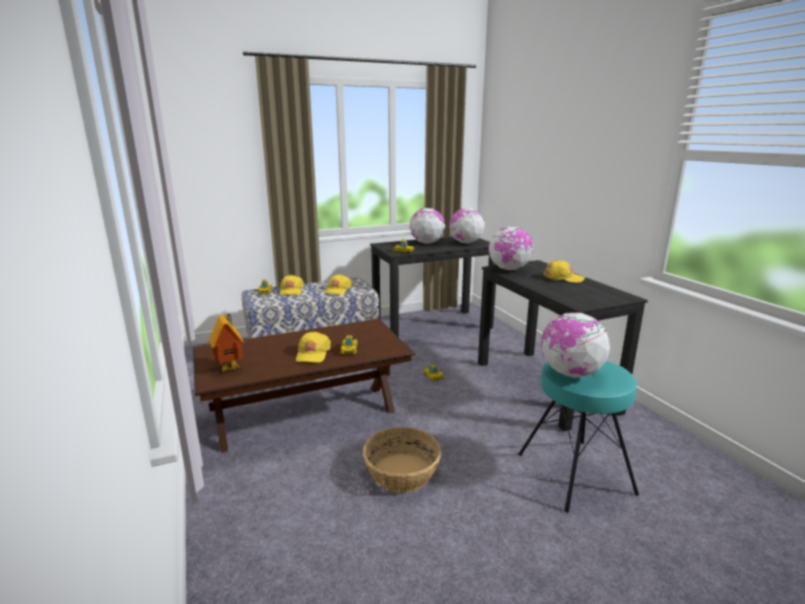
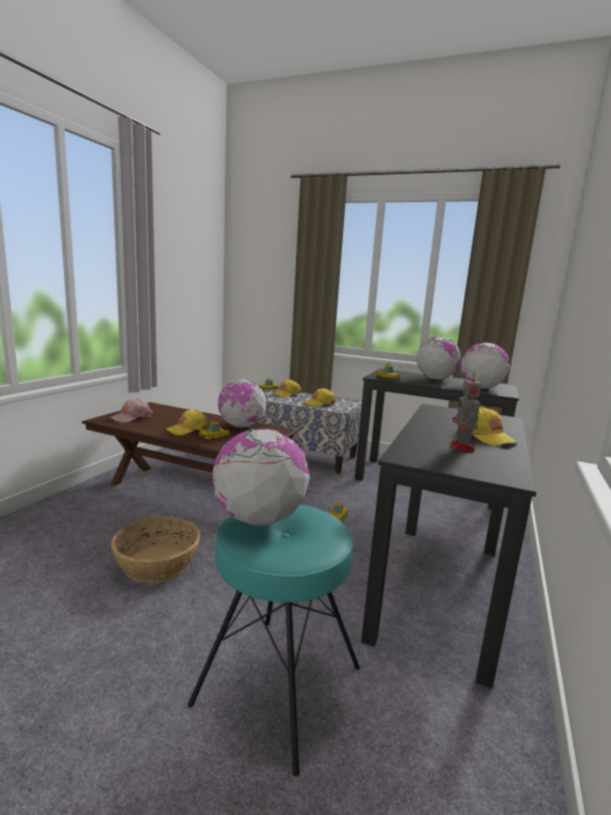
camera: 45 degrees right, 5 degrees down
toy house [209,314,244,371] -> pink cap [109,398,152,423]
globe [489,227,533,270] -> globe moved to [218,379,266,428]
none -> toy robot [450,372,481,452]

